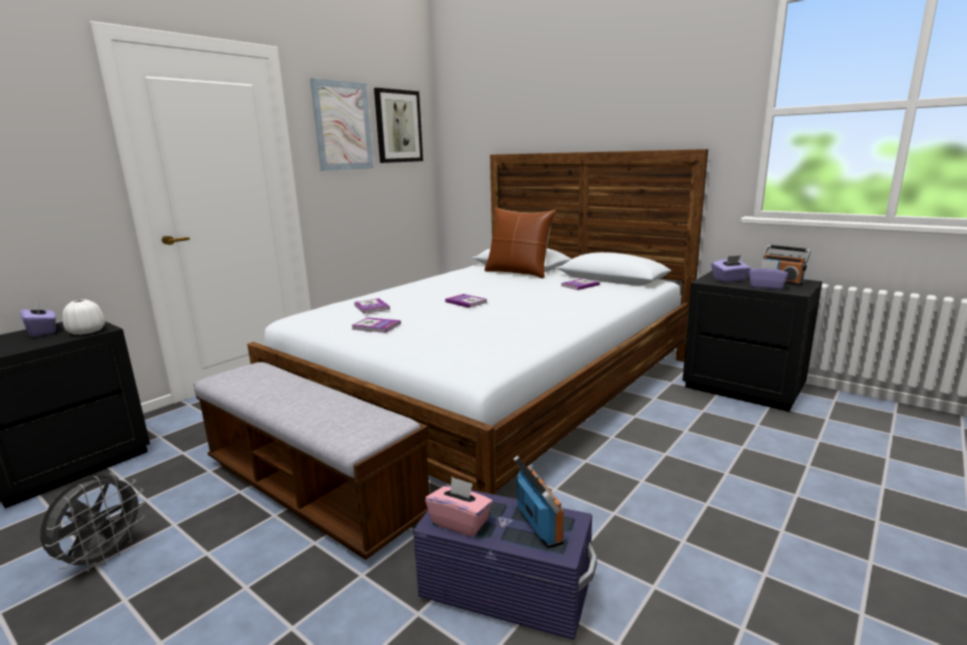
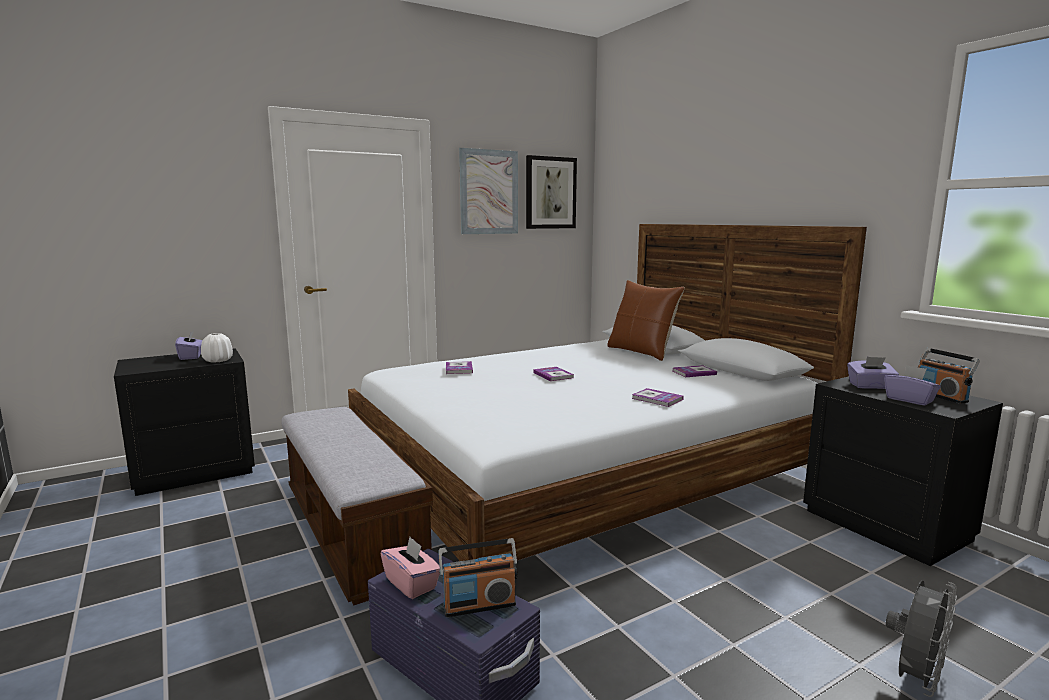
camera: 20 degrees right, 5 degrees down
grey fan [40,473,146,572] -> grey fan moved to [886,580,957,697]
book [351,317,401,333] -> book moved to [632,388,684,407]
radio [513,456,564,548] -> radio turned 75 degrees clockwise [438,538,518,617]

